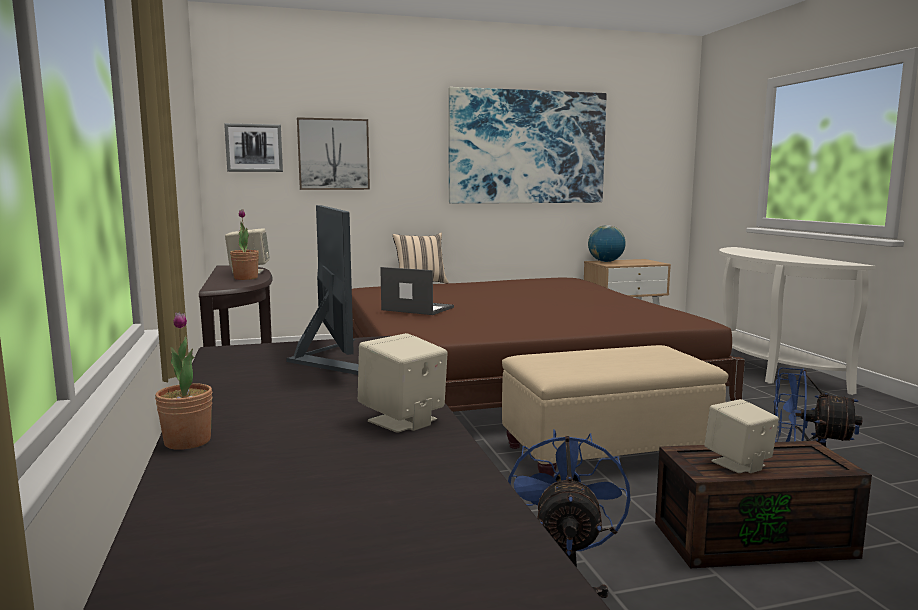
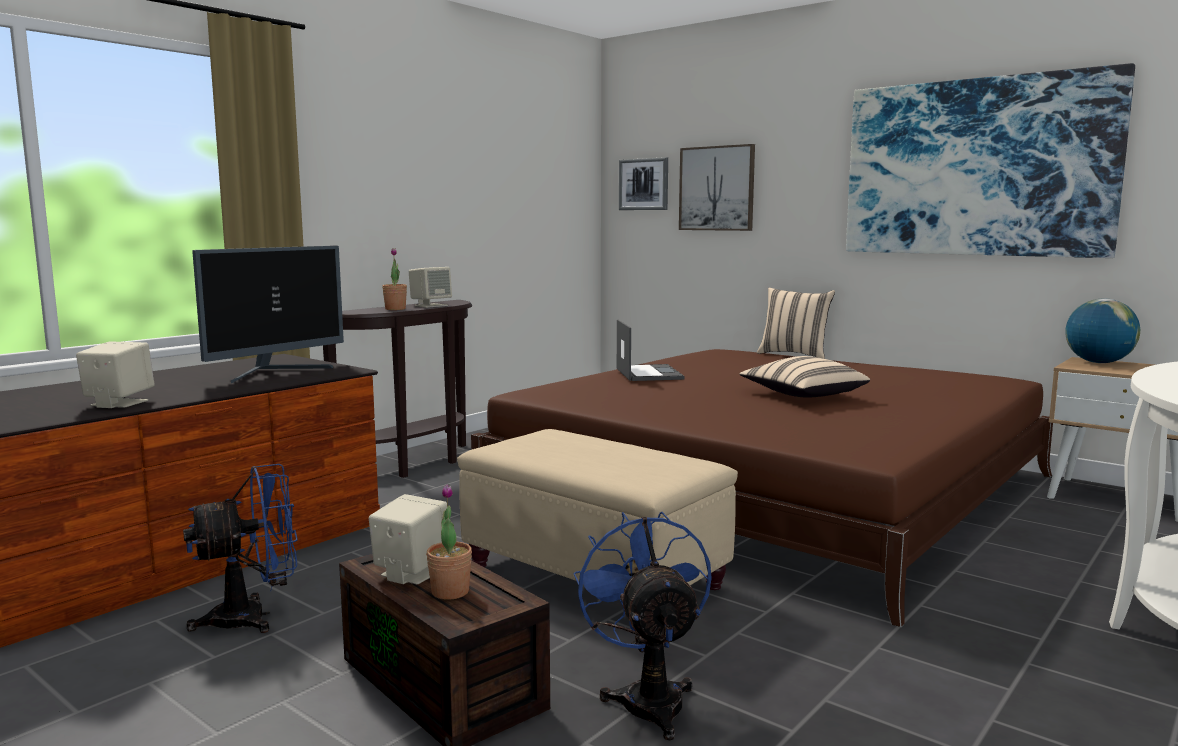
camera: 55 degrees right, 0 degrees up
potted plant [155,312,213,450] -> potted plant moved to [426,484,472,600]
none -> beige pillow [739,356,870,397]

